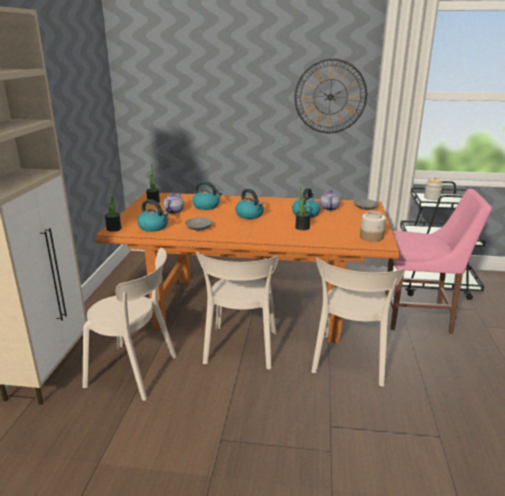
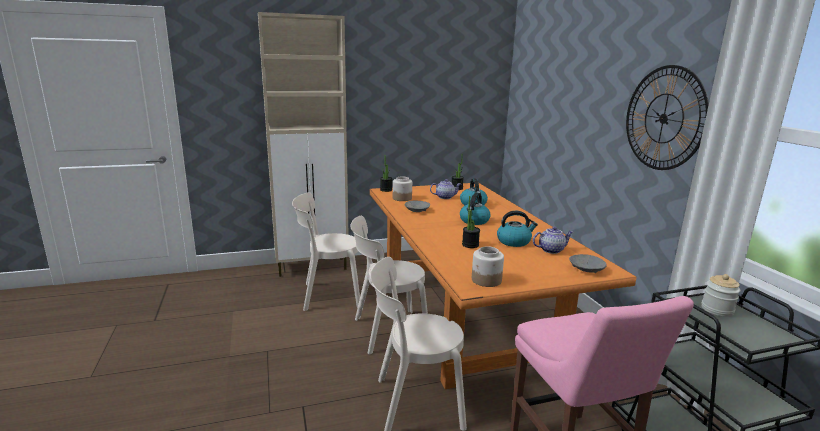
camera: 65 degrees right, 5 degrees down
beige chair [83,248,177,401] -> beige chair turned 90 degrees clockwise [292,192,360,311]
kettle [137,199,168,232] -> jar [393,176,412,201]

